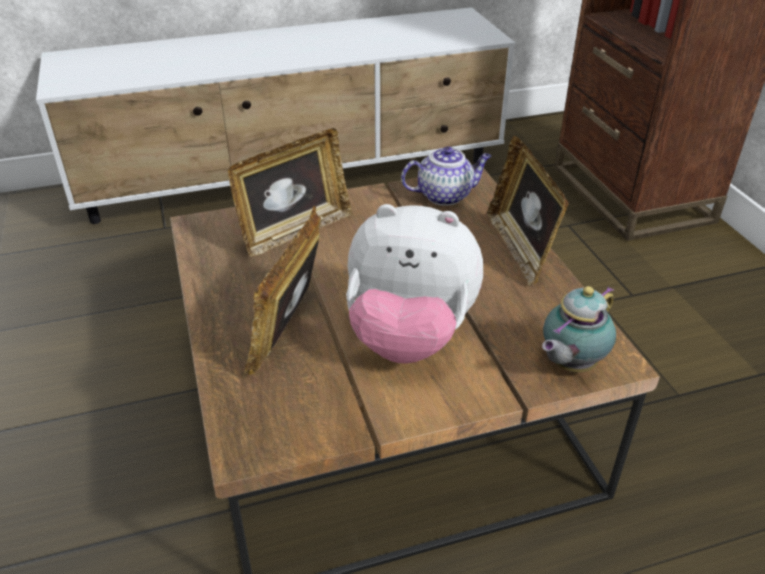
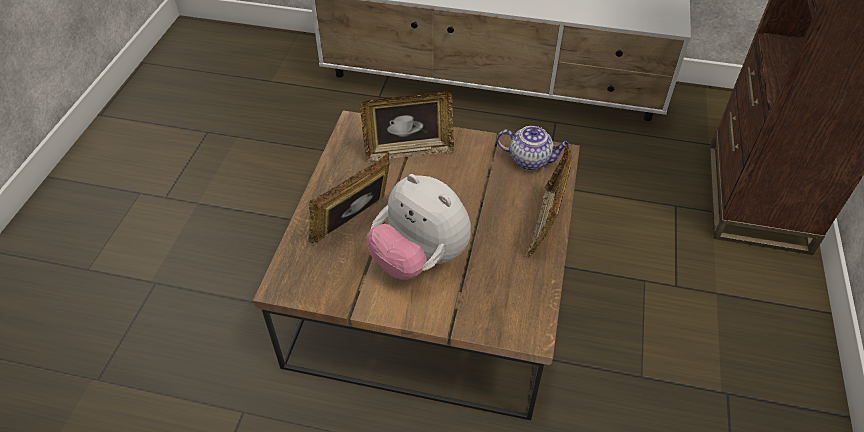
camera: 30 degrees right, 10 degrees up
teapot [542,286,616,372] -> none

